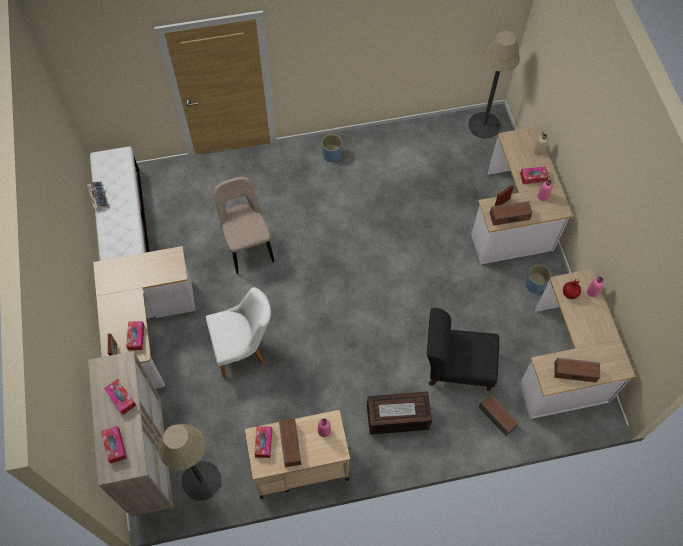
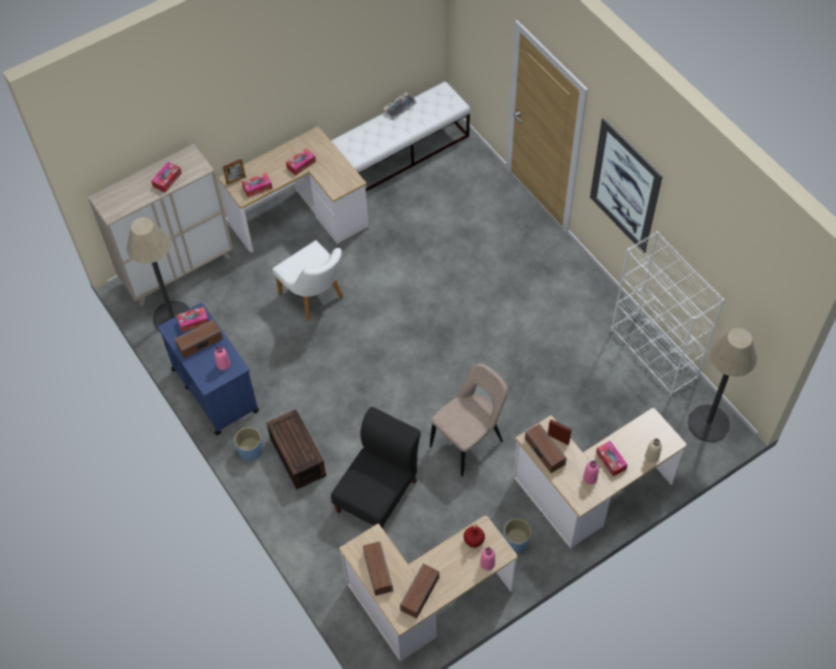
camera: 70 degrees right, 5 degrees down
tissue box [101,426,127,464] -> tissue box moved to [286,148,316,176]
beige chair [214,177,274,274] -> beige chair moved to [430,363,508,477]
beige cart [245,410,350,499] -> blue cart [158,303,259,435]
blue planter [322,134,342,162] -> blue planter moved to [234,427,263,462]
keyboard [379,403,416,417] -> none
black chair [427,308,499,391] -> black chair turned 45 degrees clockwise [331,407,421,529]
speaker [479,395,519,436] -> speaker moved to [400,563,439,619]
none -> picture [590,118,663,253]
none -> white bookcase [611,231,724,397]

